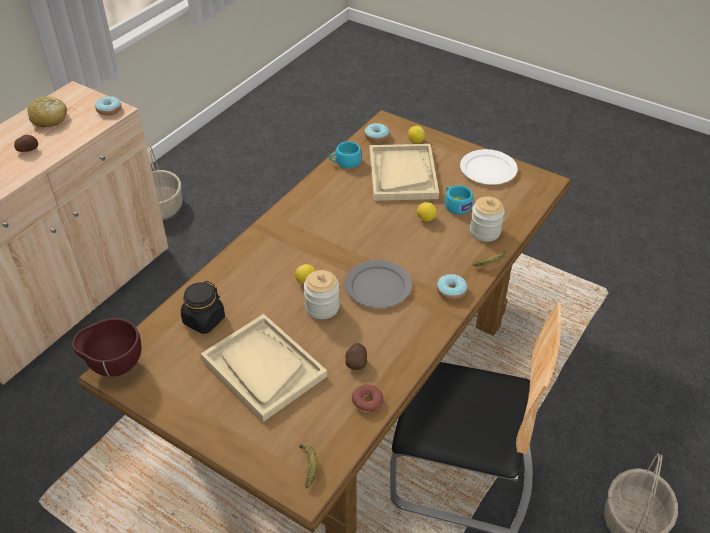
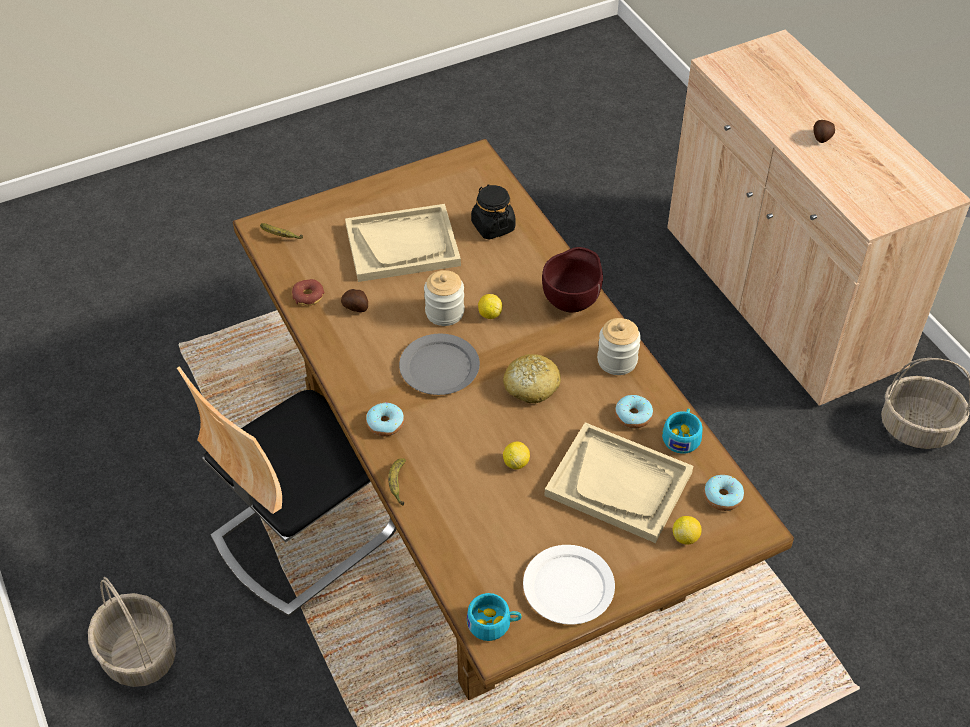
camera: 120 degrees right, 5 degrees up
bread [28,96,67,127] -> bread moved to [503,354,561,403]
brown bowl [72,318,141,377] -> brown bowl moved to [542,247,603,312]
donut [95,96,121,116] -> donut moved to [615,395,653,428]
turquoise cup [445,185,473,214] -> turquoise cup moved to [467,593,522,641]
jar [470,196,505,242] -> jar moved to [597,318,641,375]

